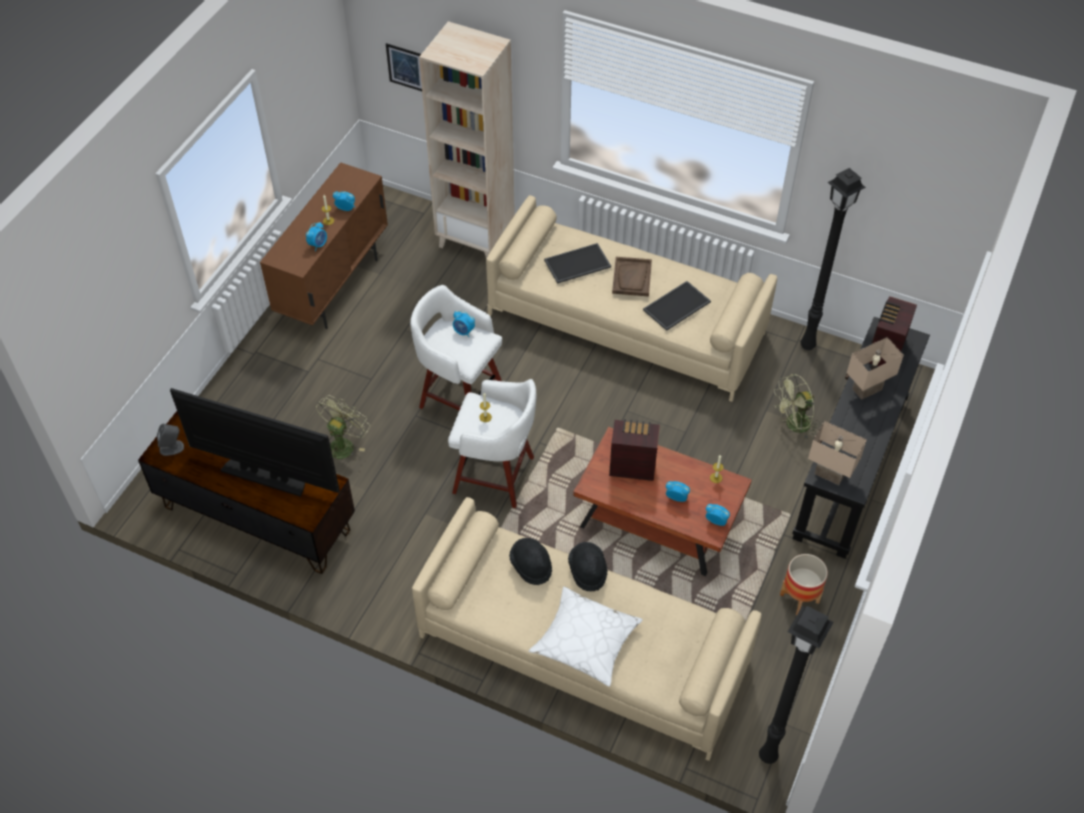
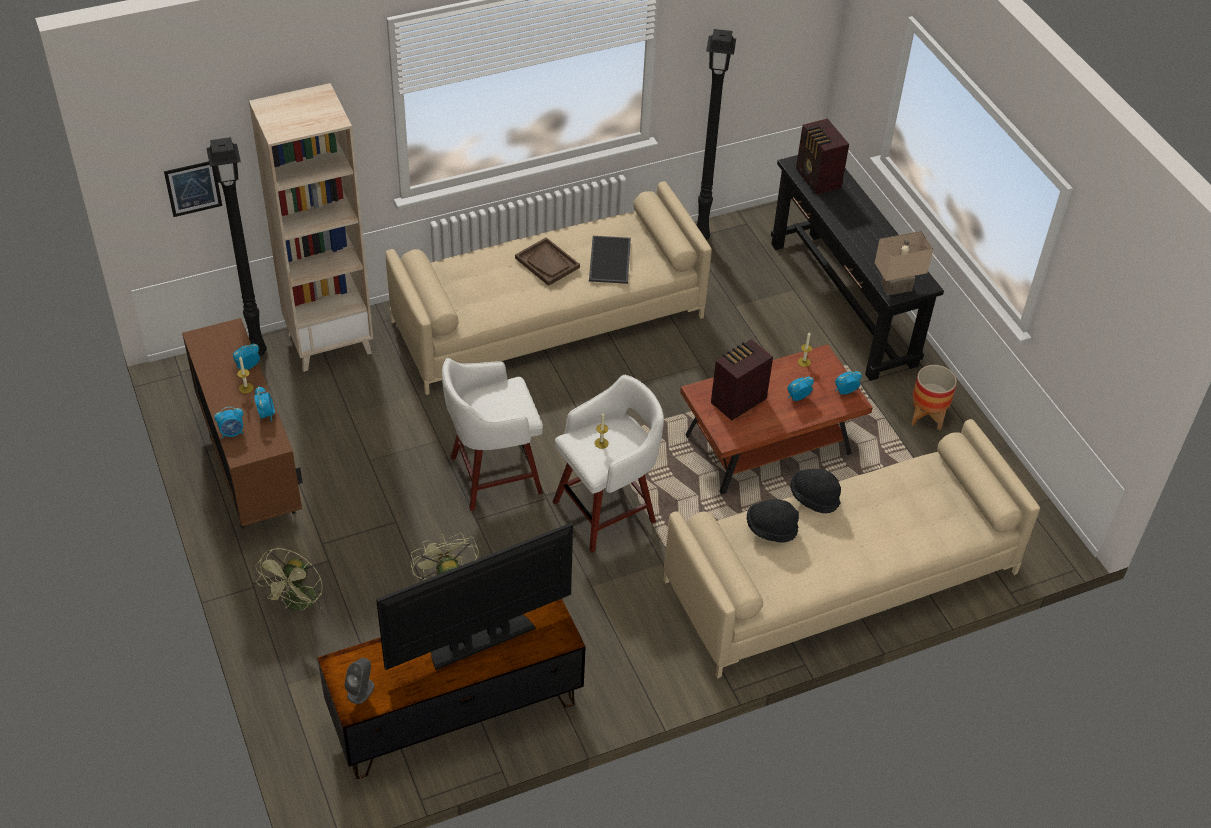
camera: 50 degrees left, 5 degrees down
alarm clock [453,311,475,337] -> alarm clock moved to [214,407,244,439]
white pillow [529,586,643,687] -> none
tray [544,243,611,284] -> none
black floor lamp [759,606,834,764] -> black floor lamp moved to [207,137,267,357]
green fan [774,374,820,440] -> green fan moved to [255,548,327,611]
beige table lamp [847,337,904,400] -> none

